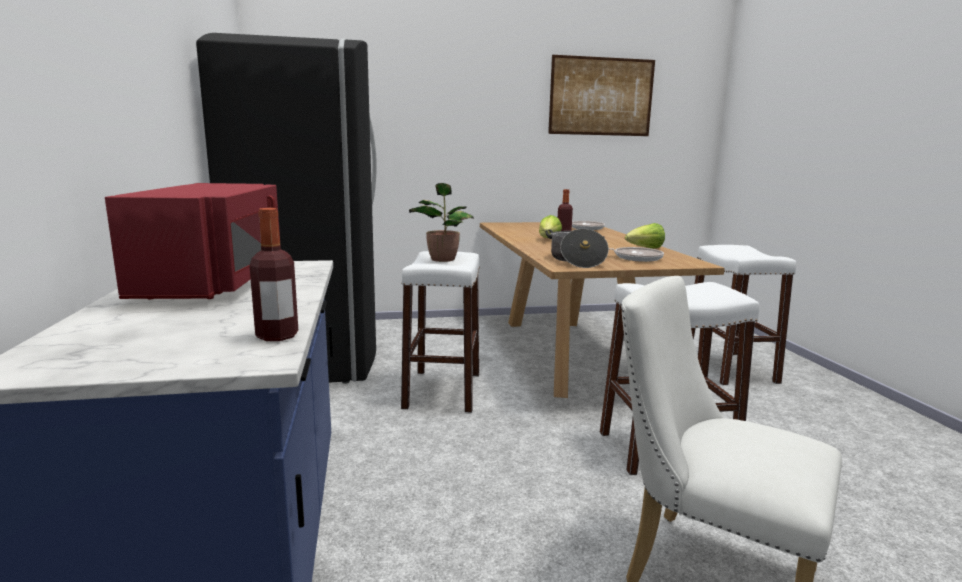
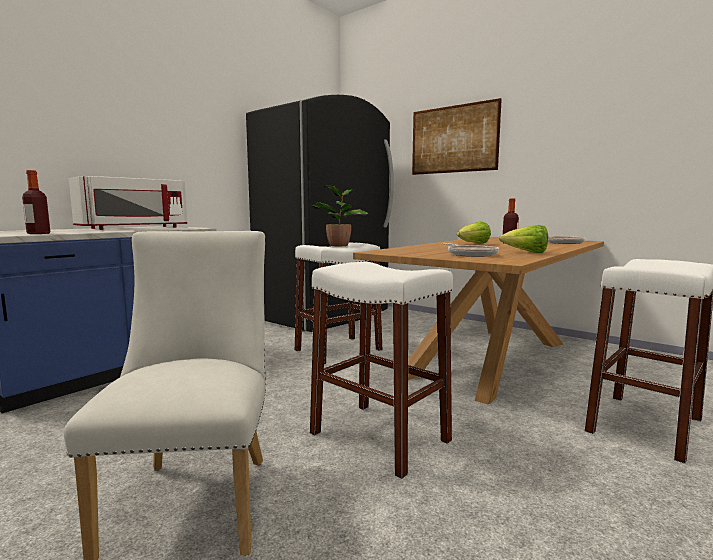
camera: 50 degrees right, 5 degrees down
red microwave [105,183,281,300] -> white microwave [69,176,188,230]
cooking pot [546,229,609,268] -> none
picture [548,55,655,136] -> picture moved to [412,98,502,175]

